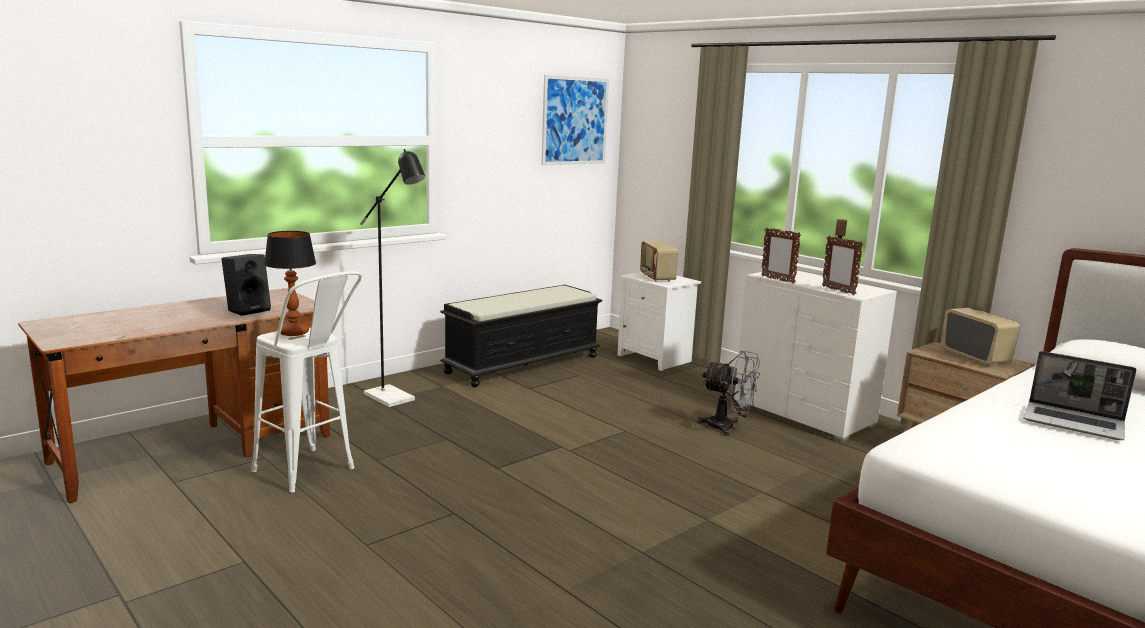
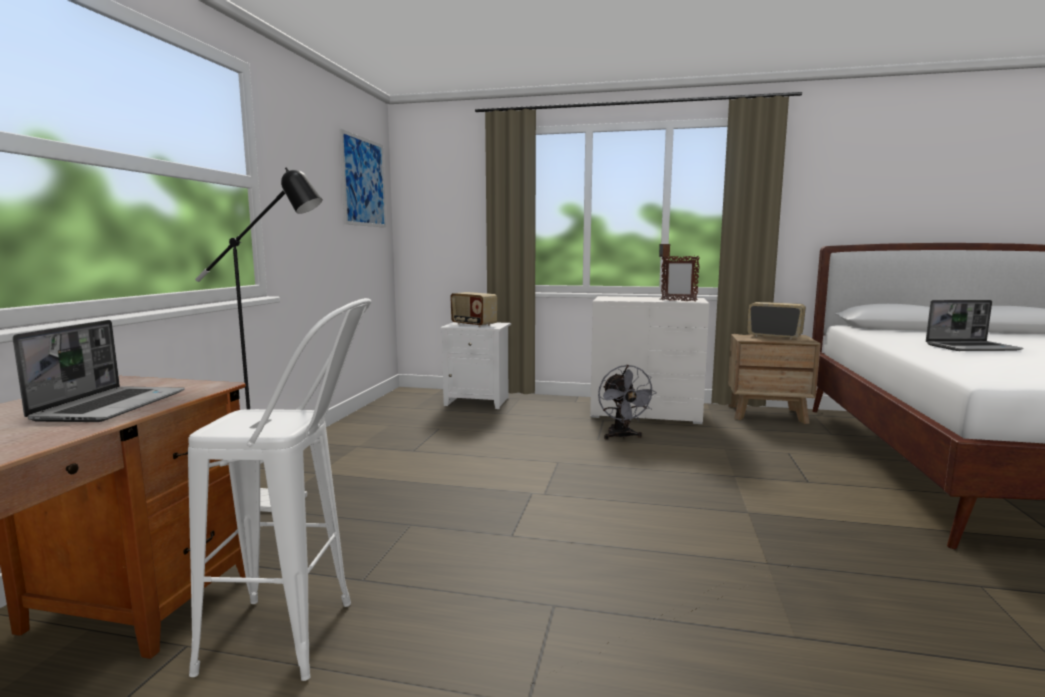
camera: 35 degrees left, 5 degrees down
black speaker [221,254,271,316] -> laptop [13,320,185,422]
table lamp [264,231,316,336] -> none
black bench [440,285,603,387] -> none
grey fan [697,351,760,436] -> grey fan turned 90 degrees clockwise [598,365,657,440]
picture frame [761,227,801,284] -> none

